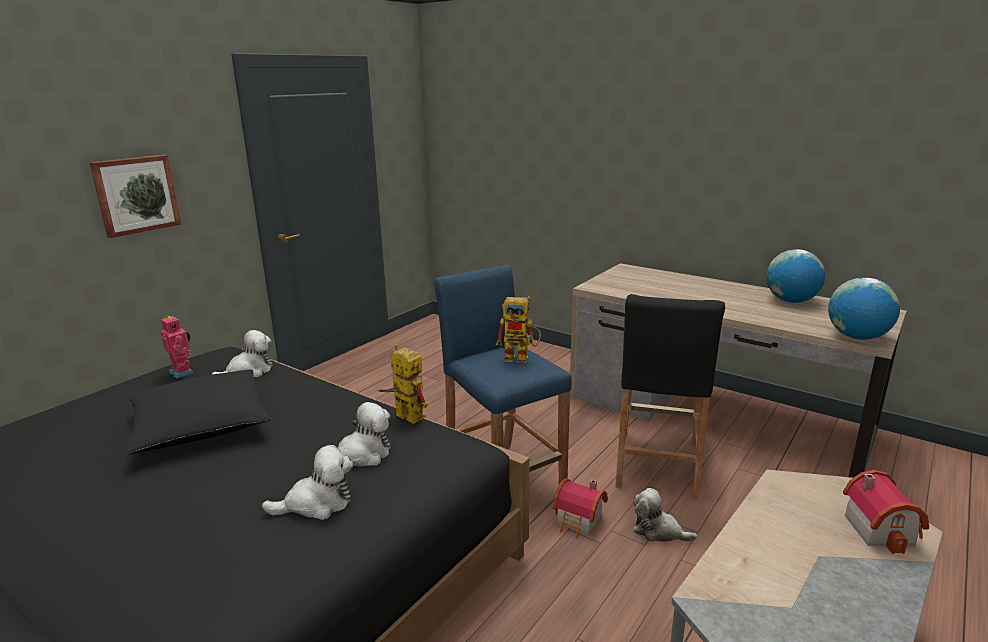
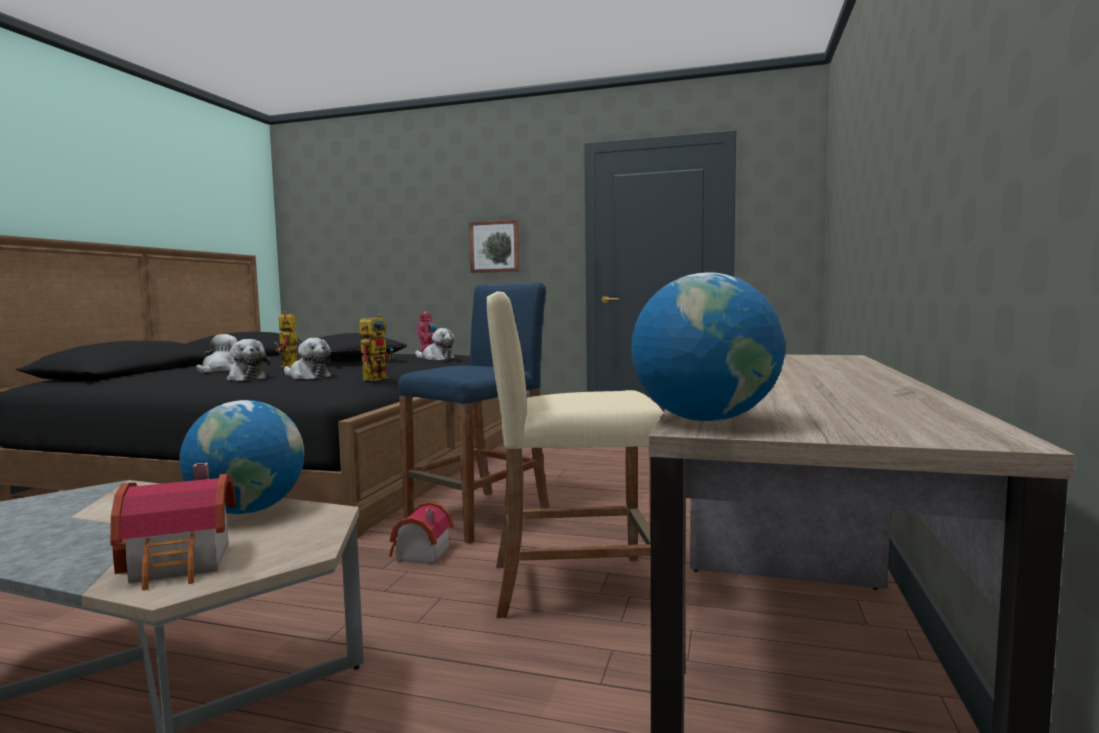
camera: 70 degrees right, 15 degrees down
toy robot [496,296,541,363] -> toy robot moved to [274,311,301,368]
black stool [615,294,725,499] -> beige stool [487,291,663,618]
plush toy [633,488,698,542] -> plush toy moved to [196,334,238,373]
globe [766,249,825,303] -> globe moved to [179,400,304,514]

